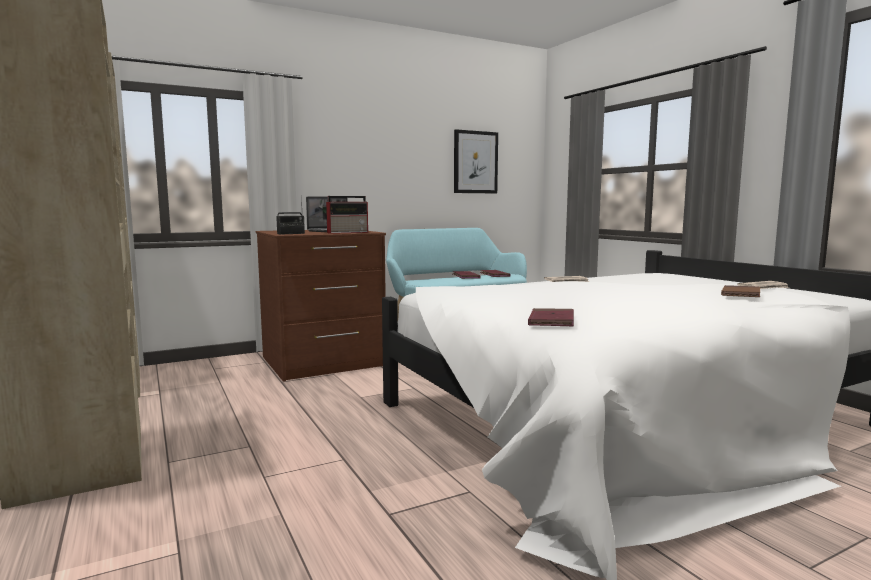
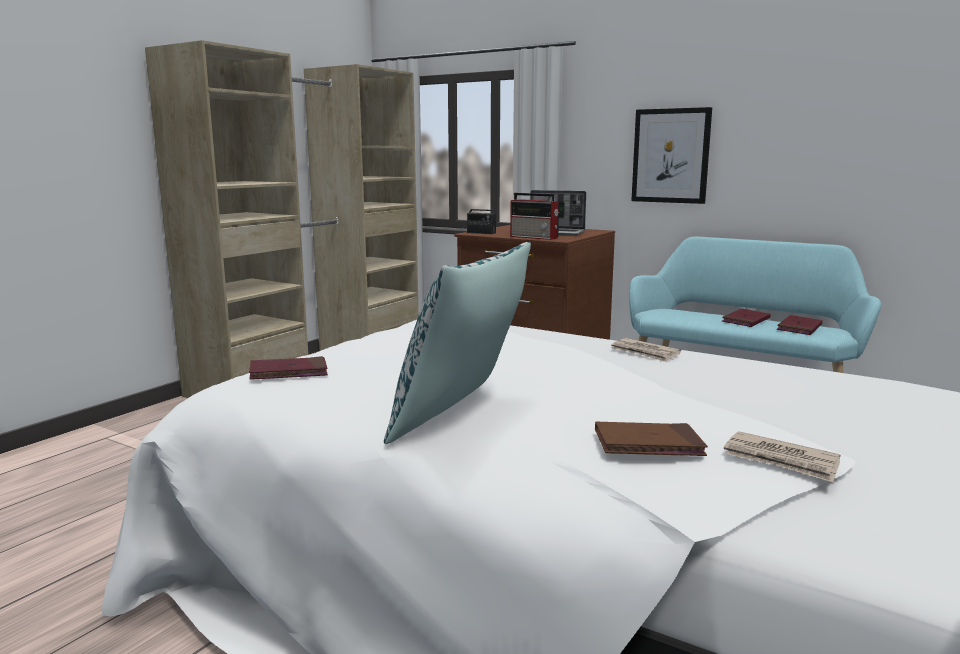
camera: 60 degrees right, 5 degrees up
picture [454,129,498,193] -> picture moved to [631,107,712,204]
none -> pillow [384,242,531,444]

